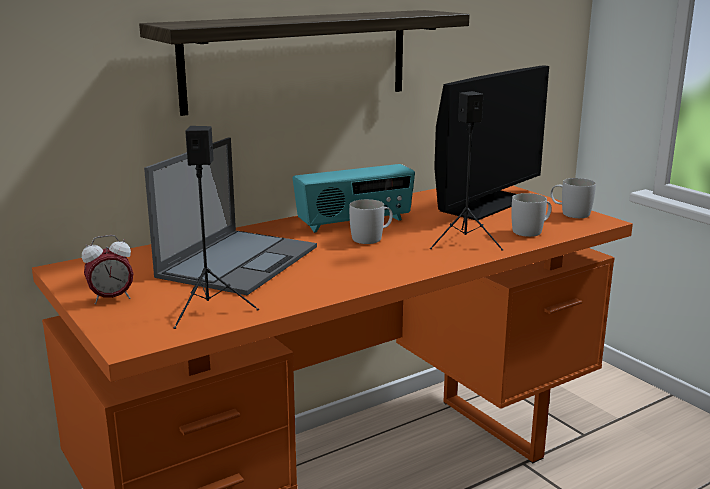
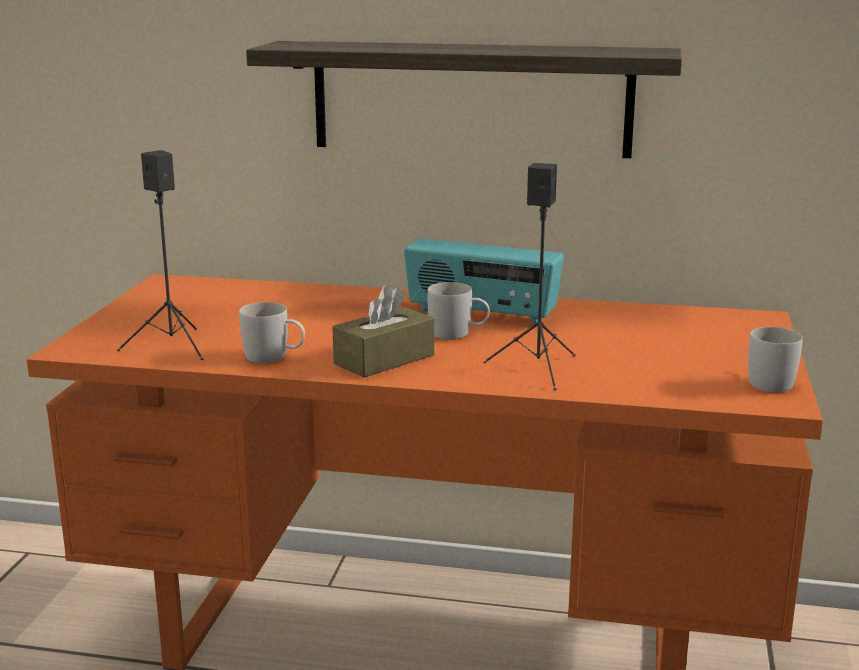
camera: 45 degrees right, 0 degrees up
alarm clock [82,235,133,305] -> none
laptop [144,137,317,295] -> none
monitor [434,65,549,220] -> none
white mug [511,193,552,237] -> white mug moved to [239,302,305,363]
none -> brown tissue box [332,285,434,377]

